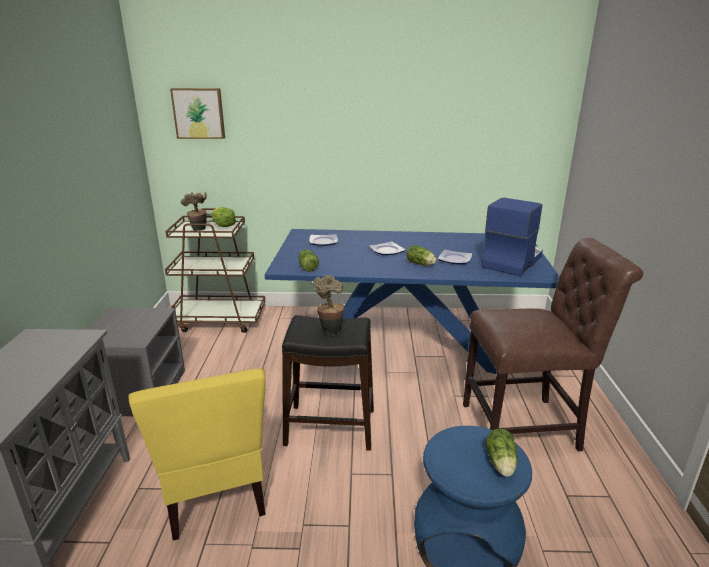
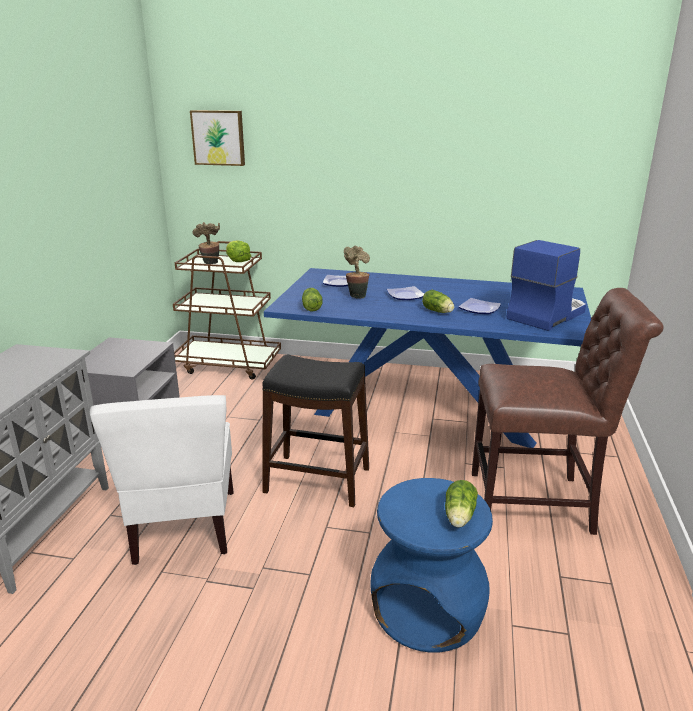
camera: 10 degrees right, 0 degrees up
yellow chair [128,368,266,540] -> white chair [90,395,233,565]
potted plant [313,275,344,335] -> potted plant moved to [344,246,370,298]

